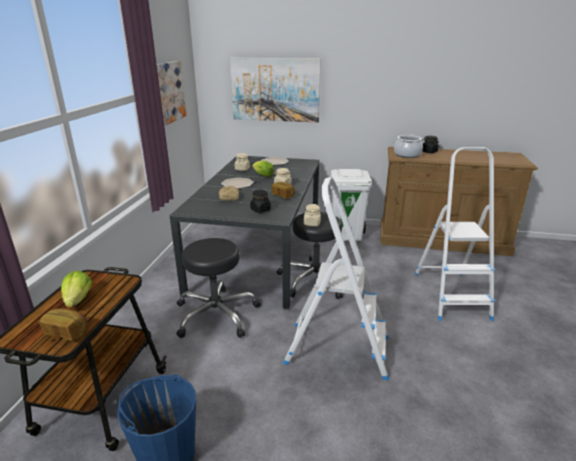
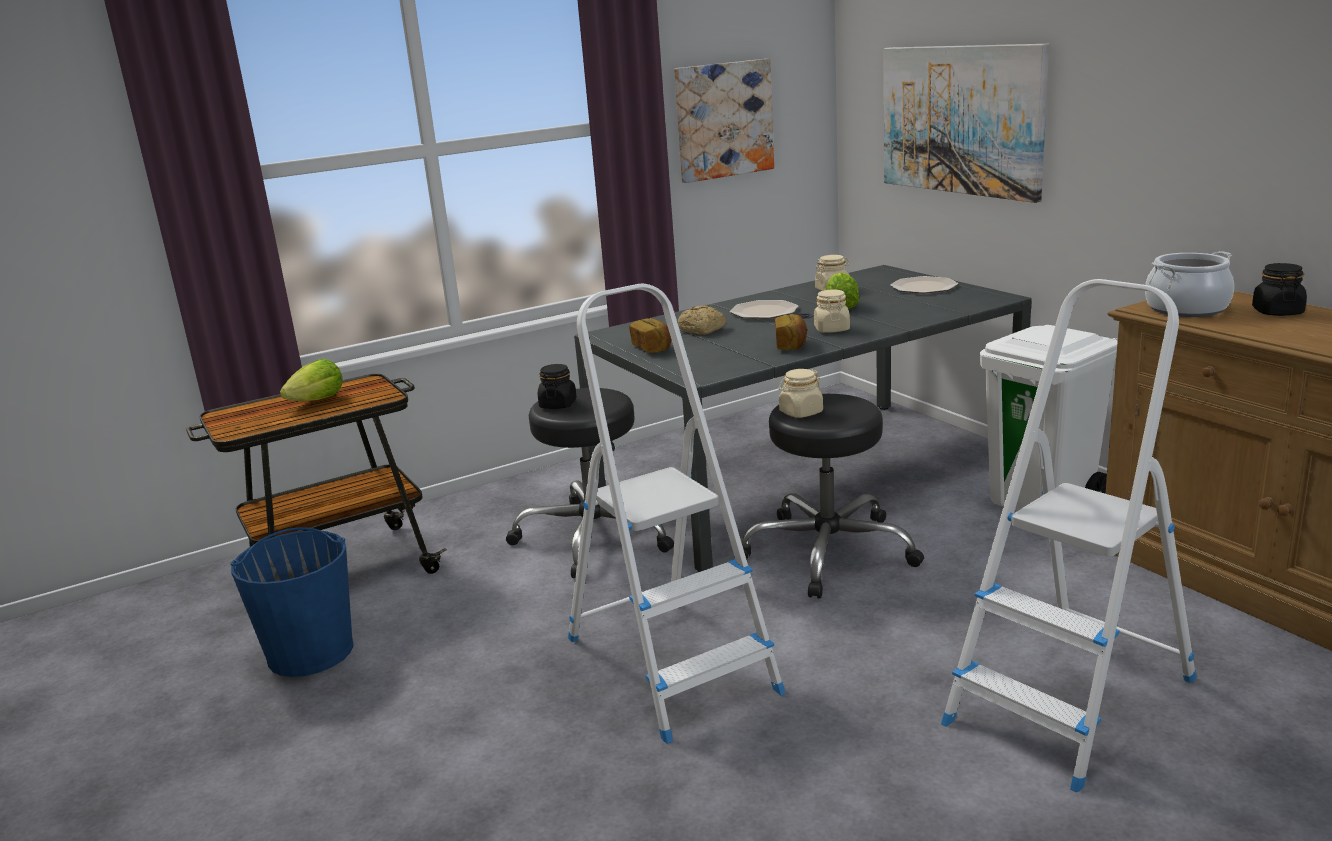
camera: 50 degrees right, 5 degrees down
bread [39,308,88,341] -> bread moved to [629,318,671,353]
black jar [250,190,271,213] -> black jar moved to [538,364,577,409]

